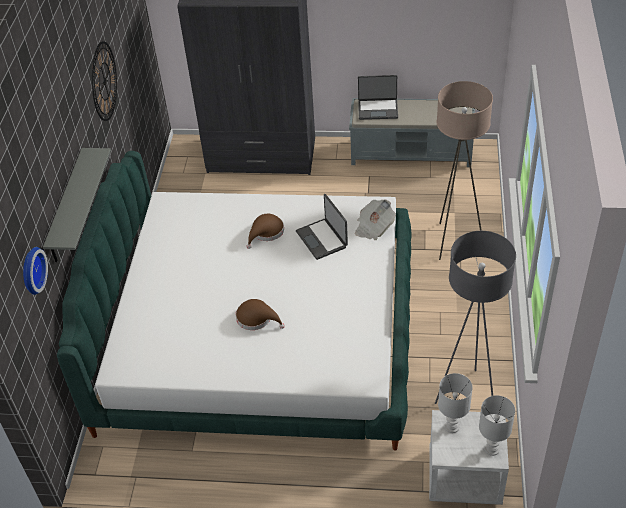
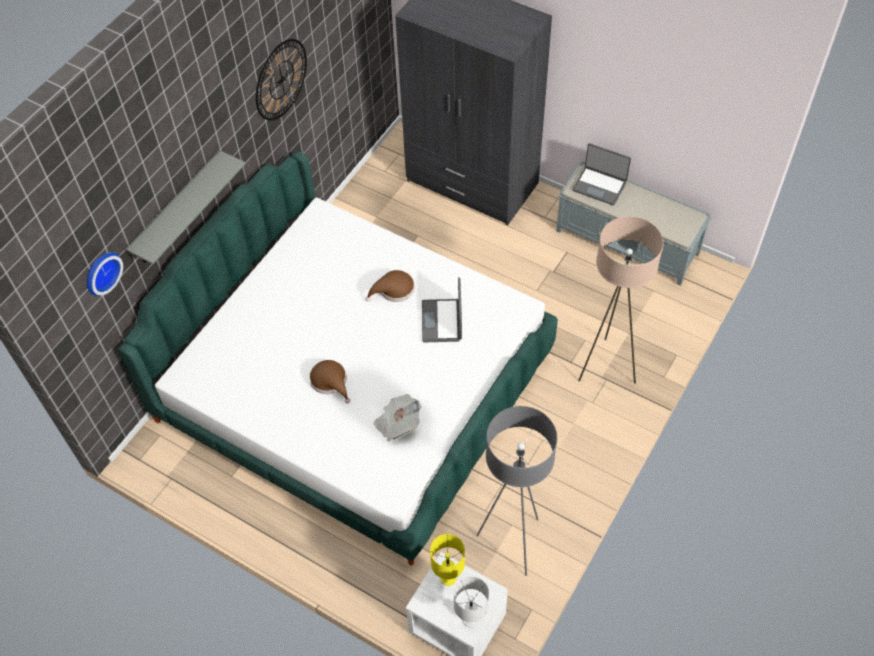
camera: 25 degrees right, 10 degrees up
newspaper [355,200,395,240] -> newspaper moved to [374,394,422,442]
white table lamp [438,373,473,433] -> yellow table lamp [430,534,465,586]

